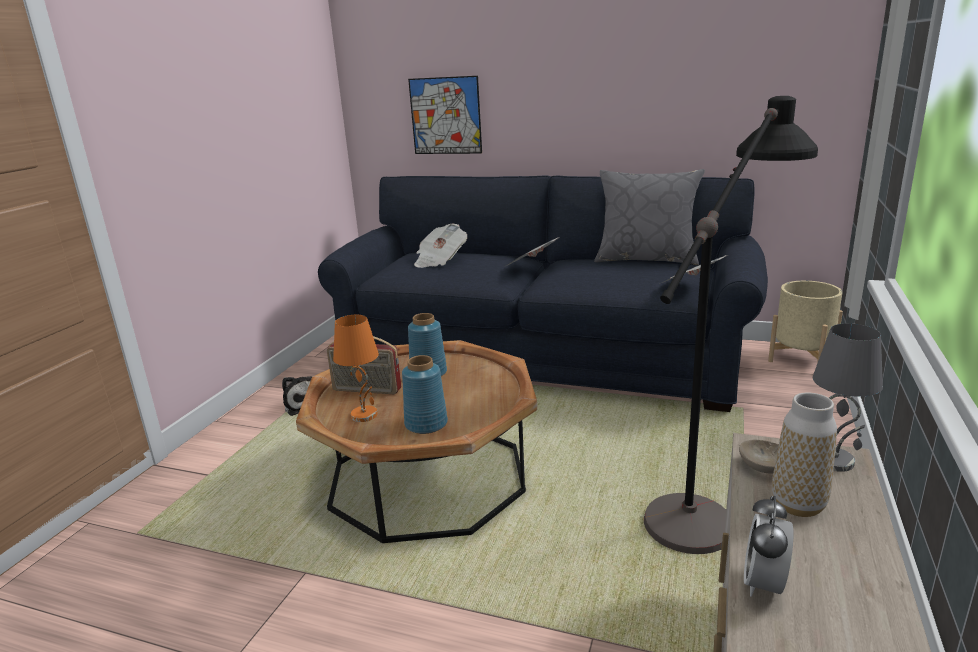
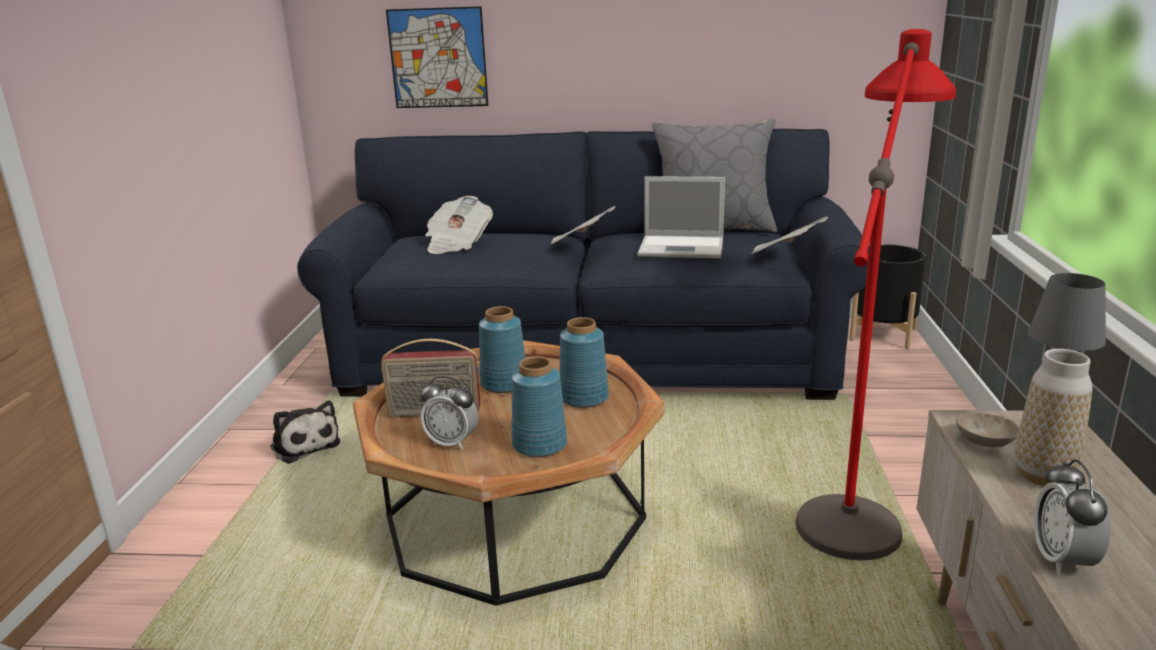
camera: 15 degrees left, 0 degrees up
orange table lamp [333,315,379,422] -> alarm clock [420,376,478,450]
black floor lamp [644,96,818,554] -> red floor lamp [795,29,956,560]
beige planter [768,281,843,363] -> black planter [849,244,926,349]
none -> blue vase [559,317,609,408]
none -> laptop [637,176,725,258]

